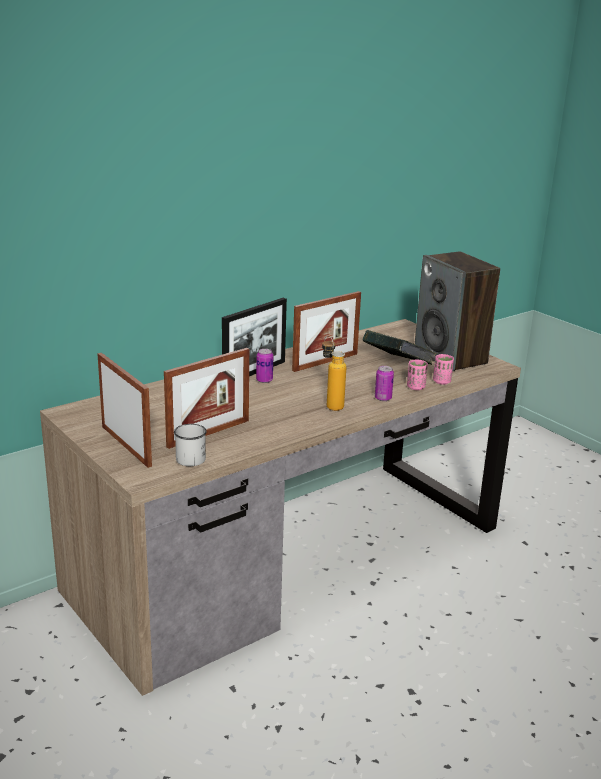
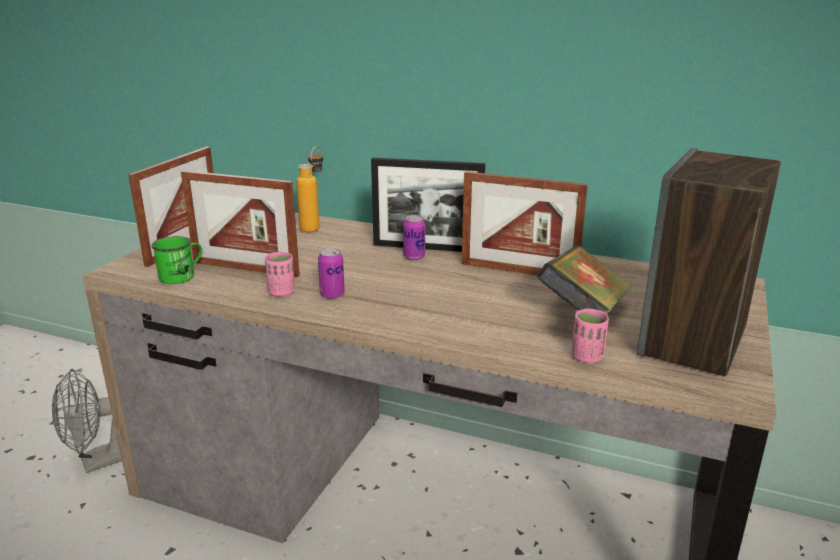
camera: 60 degrees right, 0 degrees up
white mug [174,424,207,466] -> green mug [151,236,202,284]
bottle [322,335,346,411] -> bottle moved to [296,147,323,232]
can [375,366,394,401] -> can moved to [318,248,345,299]
pink cup [407,360,428,390] -> pink cup moved to [265,252,295,297]
none -> grey fan [52,369,122,473]

